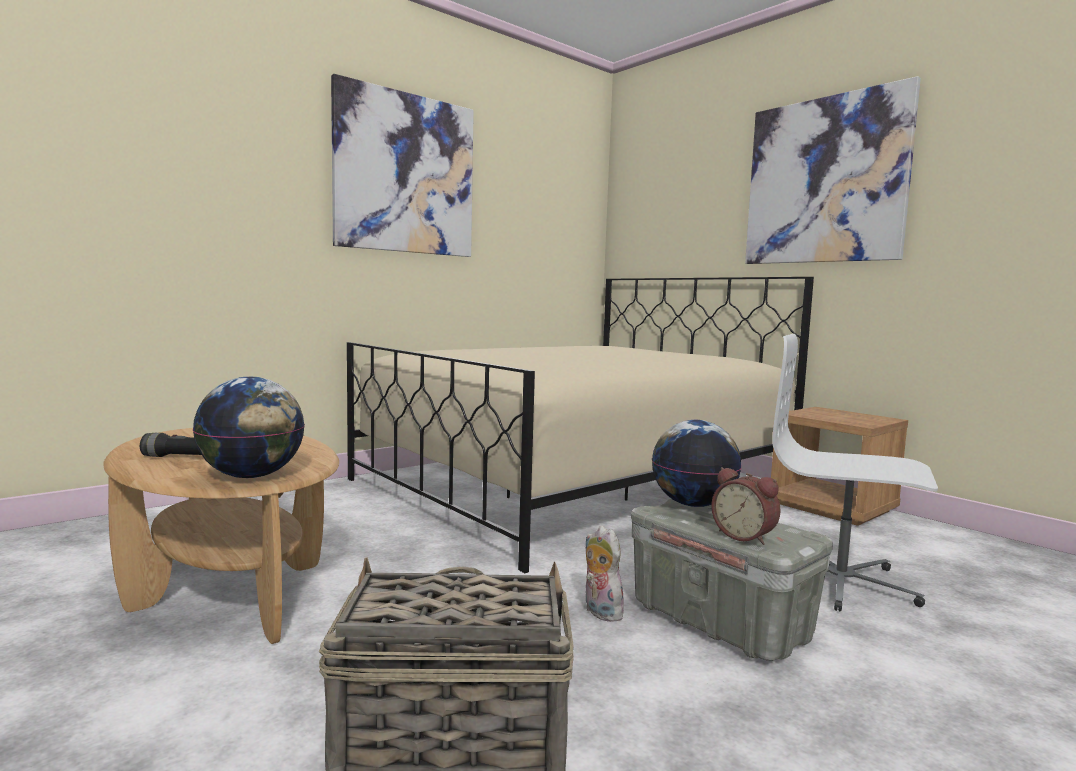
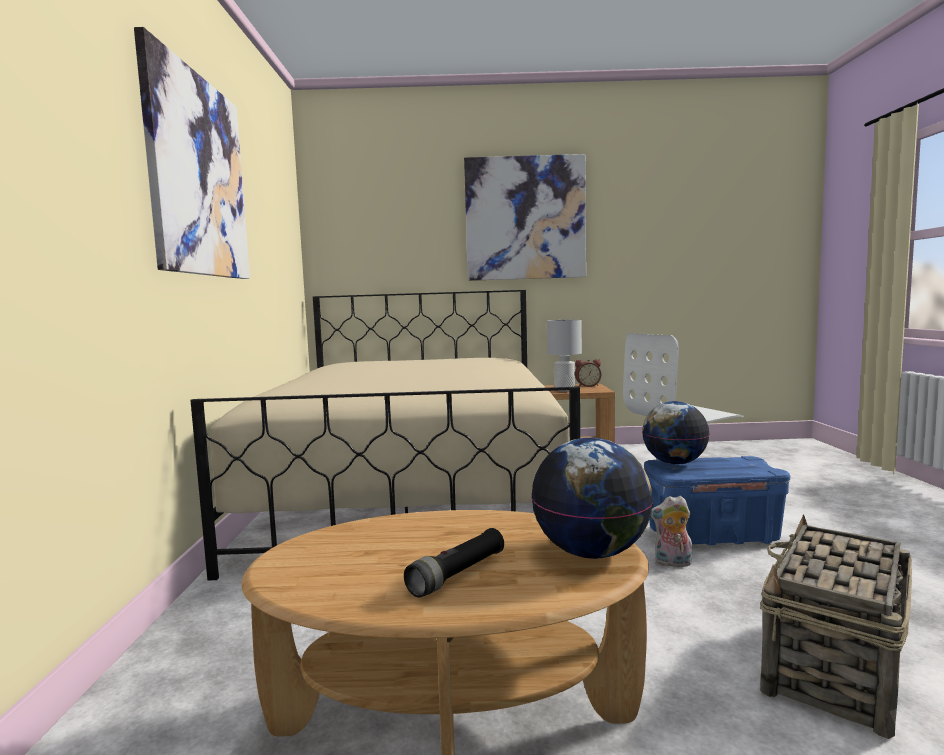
camera: 50 degrees left, 0 degrees up
grey storage box [631,499,833,661] -> blue storage box [644,456,790,545]
alarm clock [711,467,781,545] -> alarm clock moved to [575,359,601,387]
none -> grey table lamp [547,319,582,392]

